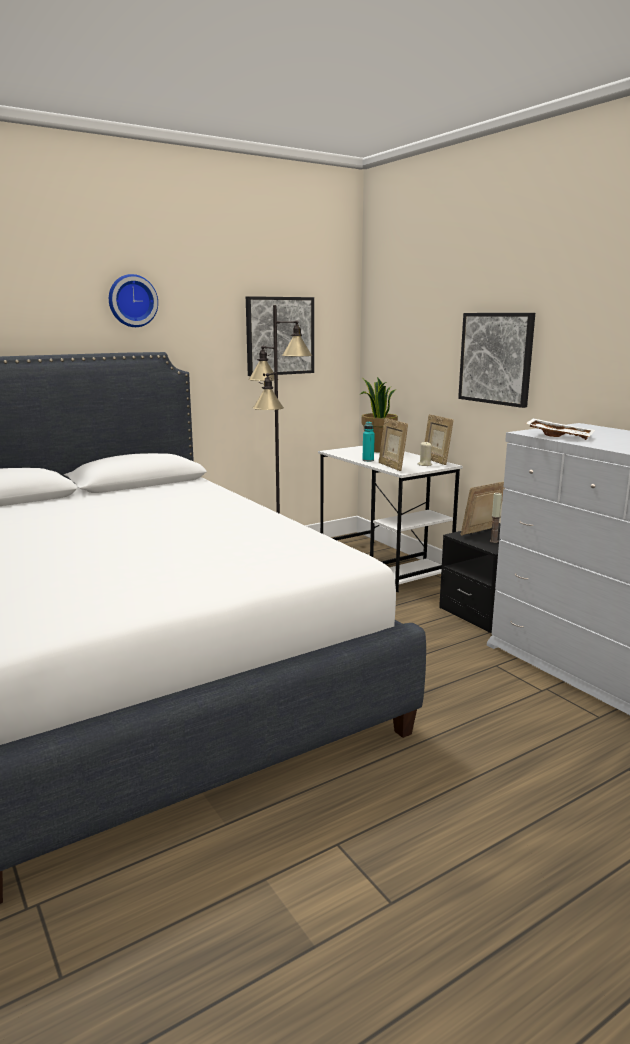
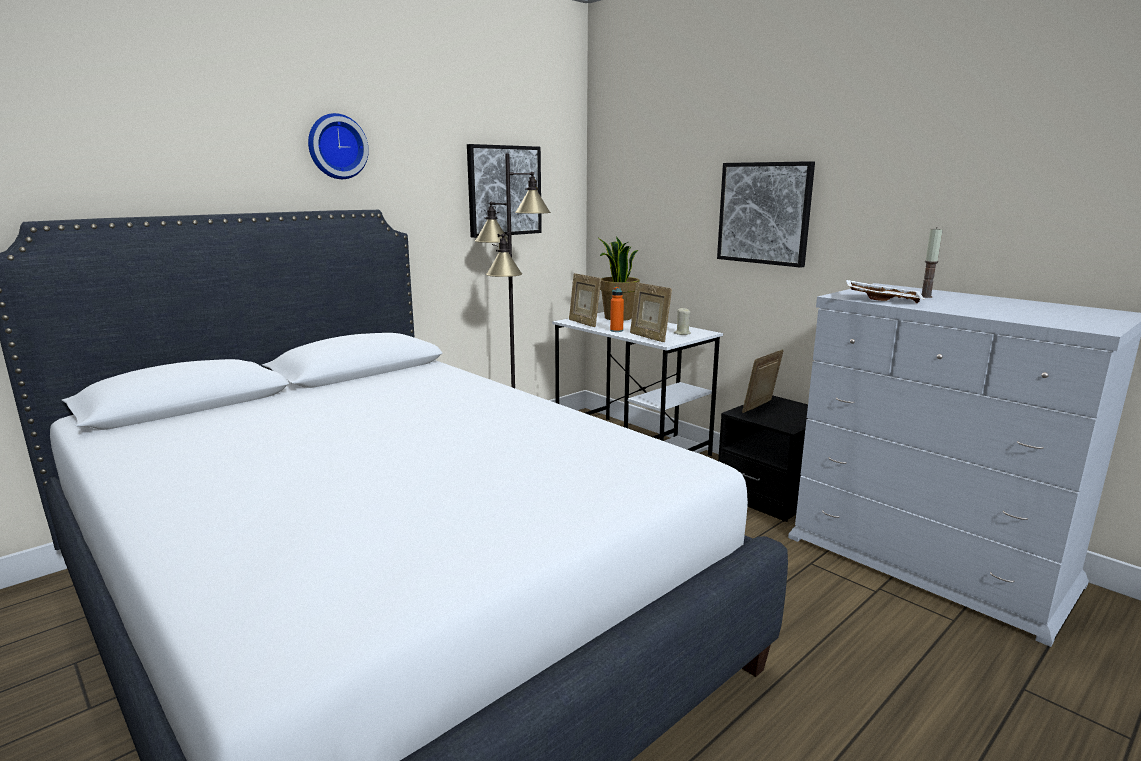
camera: 10 degrees left, 0 degrees up
turquoise bottle [362,421,375,462] -> orange bottle [610,287,624,332]
picture frame [425,414,454,465] -> picture frame moved to [569,273,601,327]
candle [490,493,502,543] -> candle moved to [922,228,943,298]

